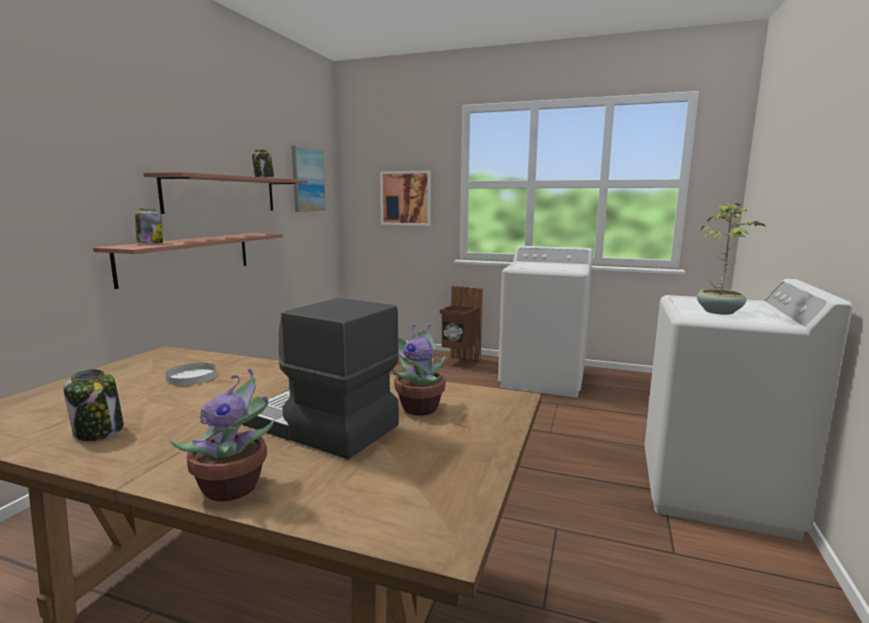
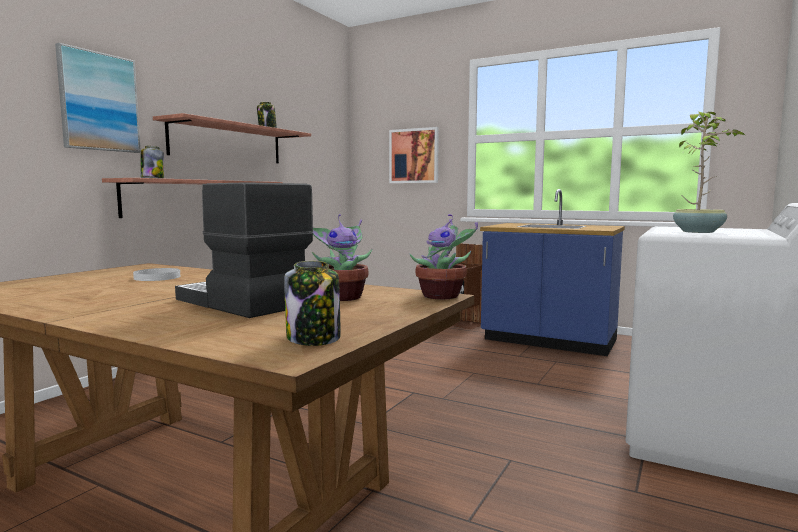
camera: 10 degrees right, 5 degrees down
jar [63,369,124,441] -> jar moved to [284,261,340,346]
potted plant [170,368,275,501] -> potted plant moved to [409,214,478,300]
picture [291,145,326,212] -> picture moved to [55,43,141,153]
white washing machine [498,246,593,397] -> blue counter [480,189,625,356]

